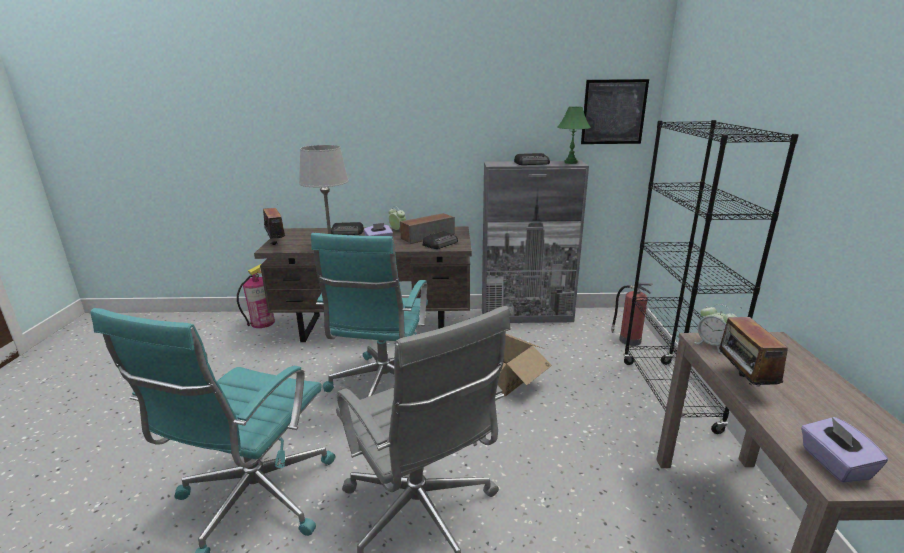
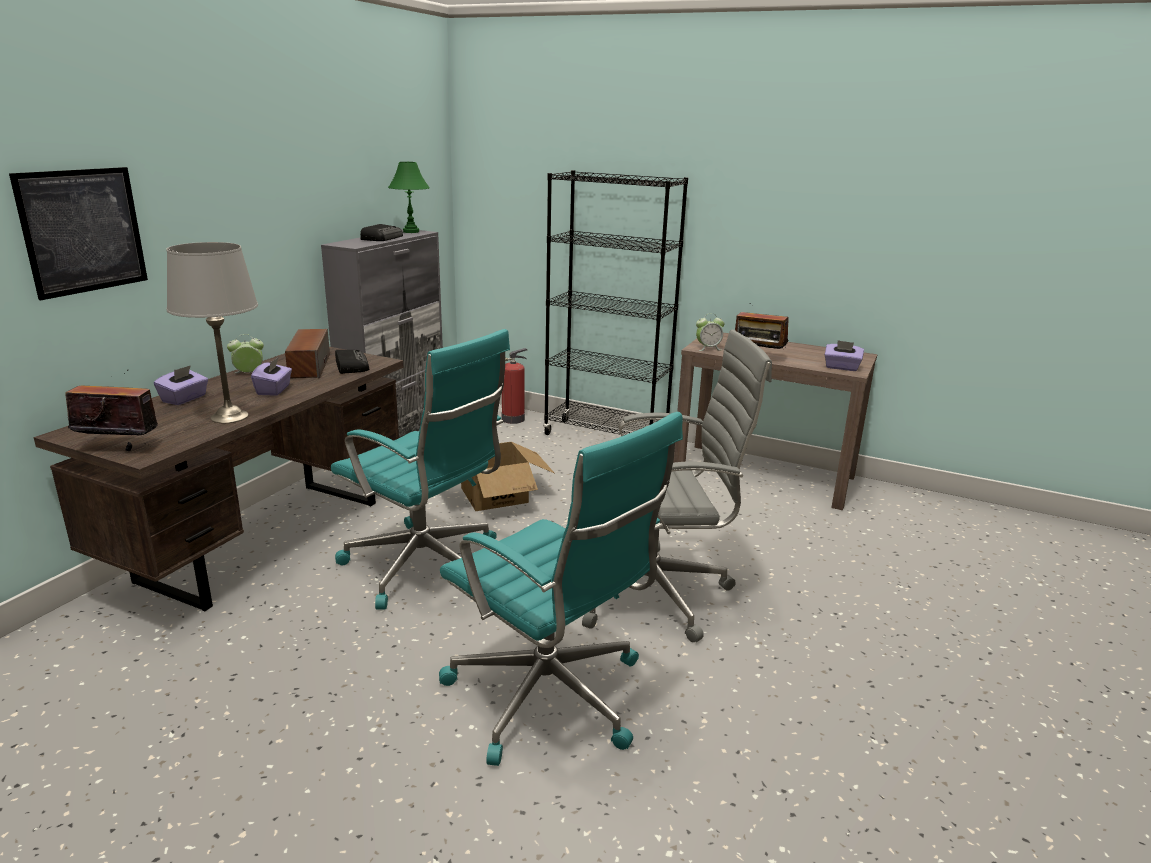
camera: 65 degrees left, 0 degrees up
fire extinguisher [237,264,275,328] -> none
radio [331,222,364,235] -> purple tissue box [154,365,208,405]
picture [581,79,649,144] -> picture moved to [9,167,148,300]

